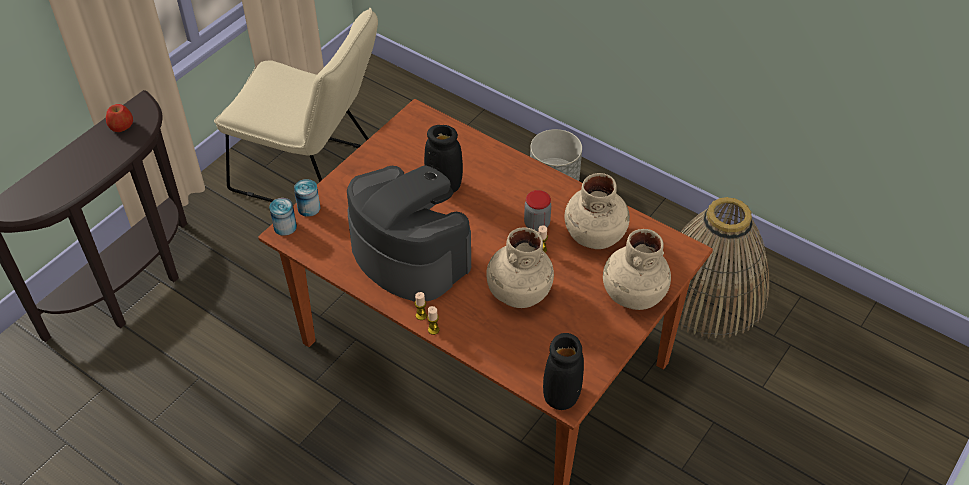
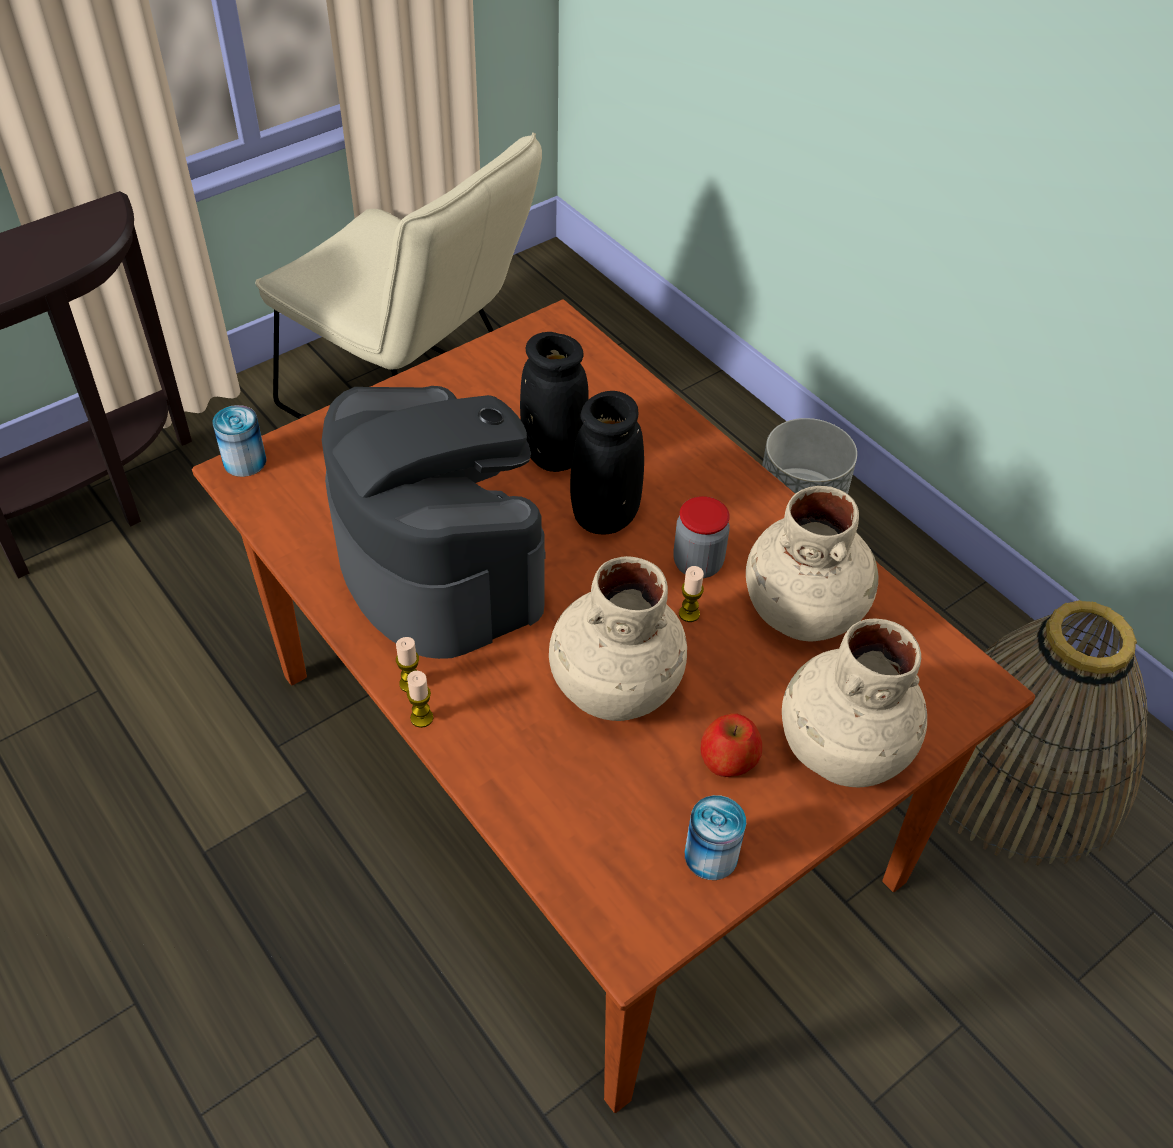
camera: 15 degrees right, 0 degrees up
apple [106,104,133,132] -> apple moved to [700,713,762,777]
can [294,179,320,217] -> can moved to [685,795,746,880]
black vase [543,333,584,410] -> black vase moved to [570,391,644,534]

